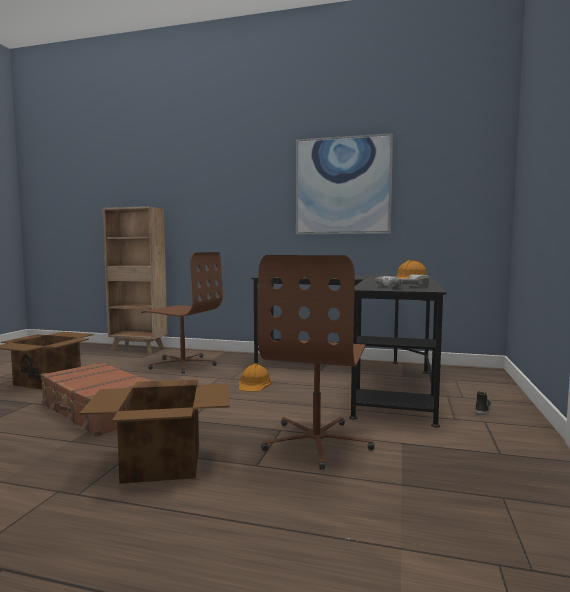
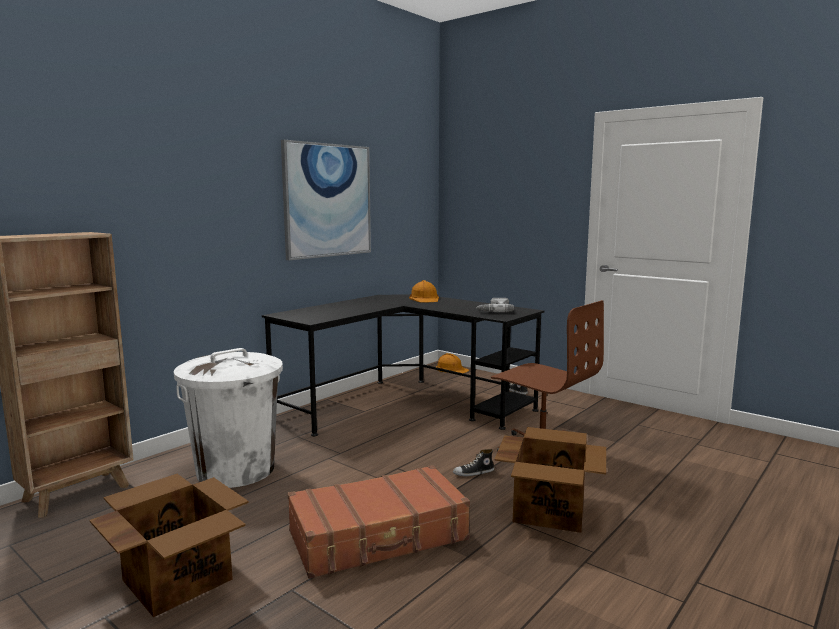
camera: 65 degrees left, 5 degrees up
brown office chair [141,252,223,374] -> white trash can [174,348,283,488]
orange hard hat [239,364,272,392] -> orange hard hat moved to [436,353,469,373]
none -> shoe [453,449,495,476]

